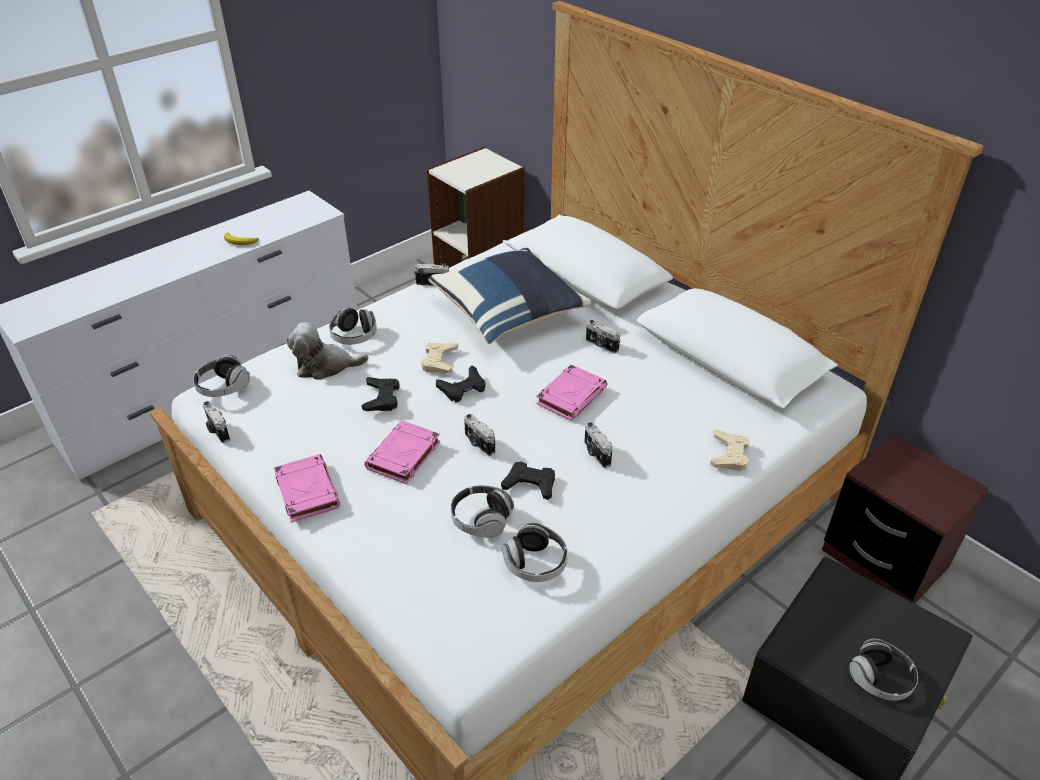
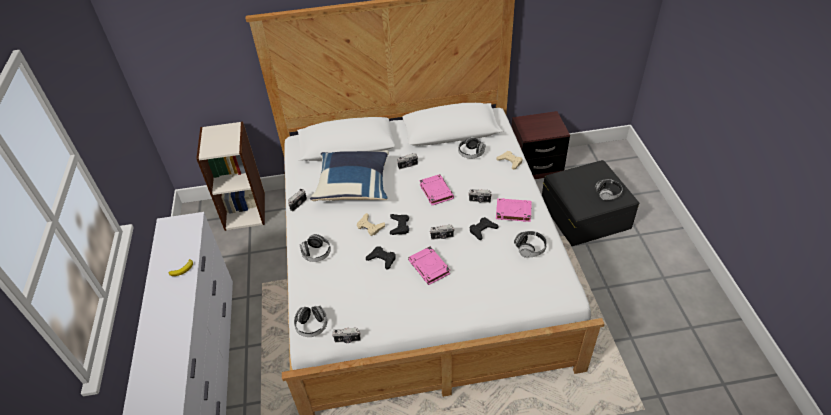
camera: 55 degrees left, 5 degrees up
pink book [274,454,340,523] -> pink book moved to [496,198,532,222]
plush toy [287,322,369,380] -> none
headphones [451,485,514,538] -> headphones moved to [458,136,485,159]

